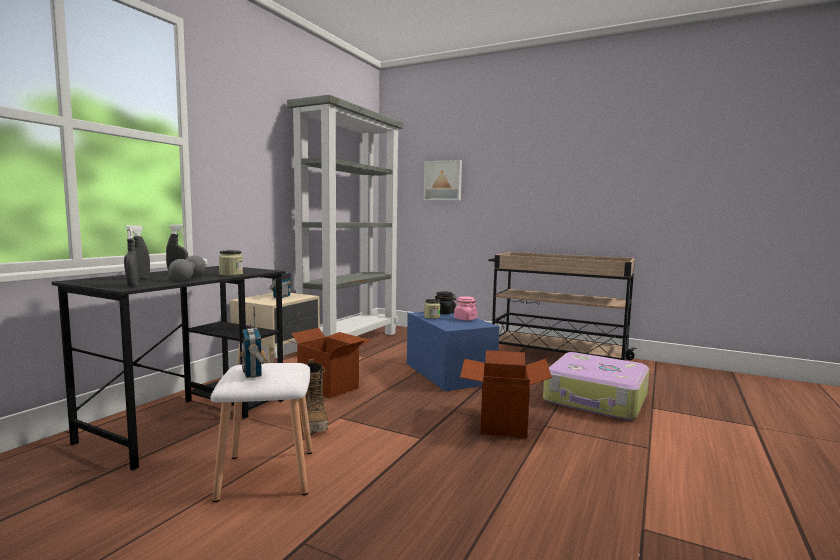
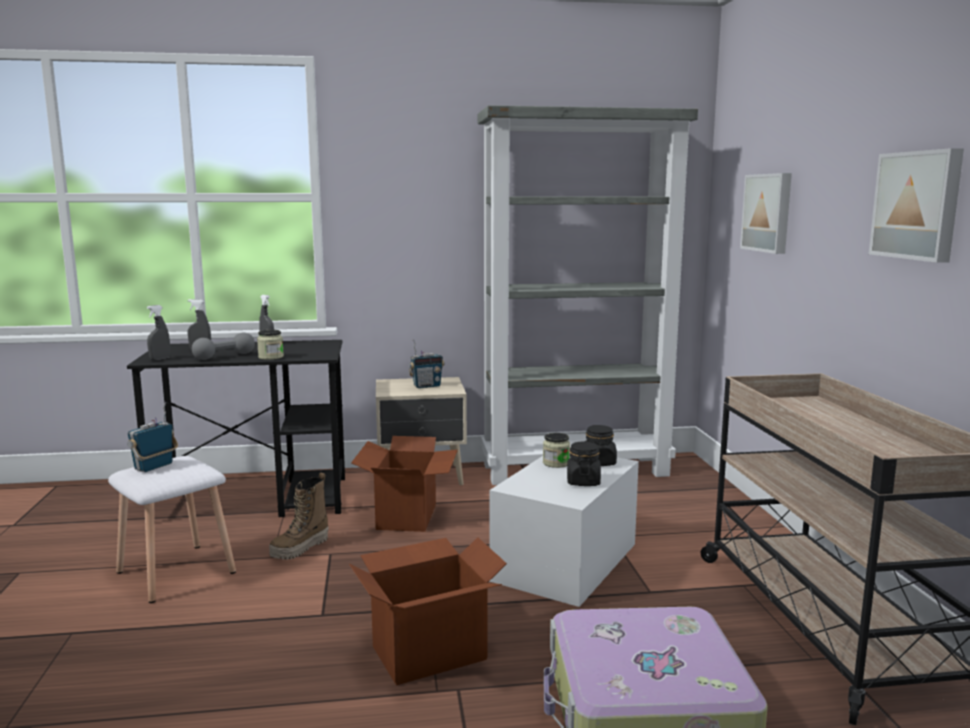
camera: 55 degrees right, 5 degrees up
blue storage box [407,312,499,391] -> white storage box [489,456,639,607]
pink jar [454,296,477,321] -> black jar [567,442,601,486]
none -> picture [869,148,964,263]

